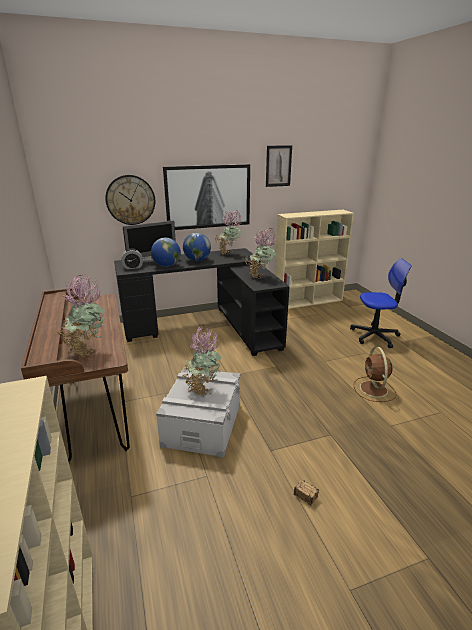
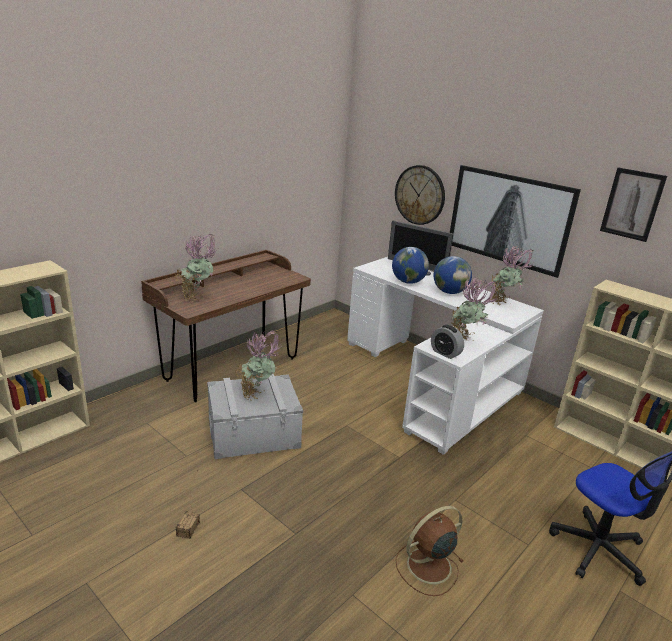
camera: 60 degrees right, 0 degrees up
black desk [114,248,290,356] -> white desk [347,257,544,455]
alarm clock [121,249,143,269] -> alarm clock moved to [431,325,464,359]

